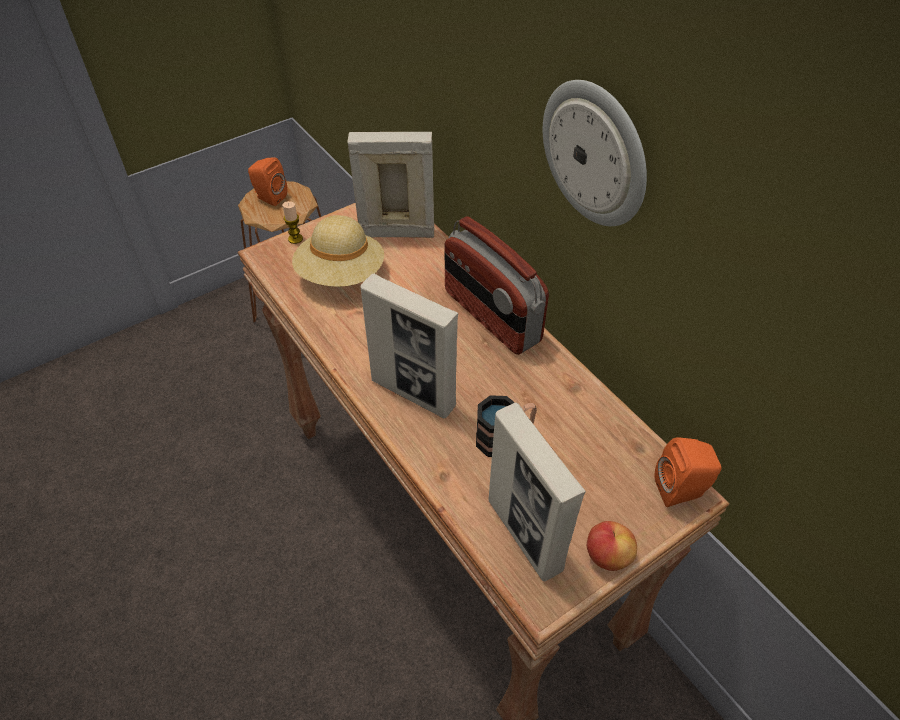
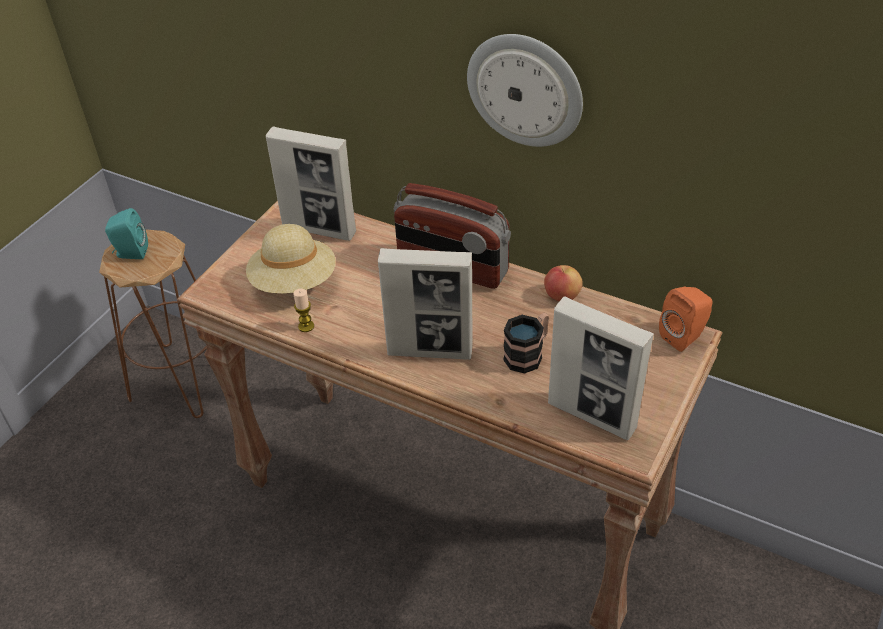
camera: 25 degrees left, 5 degrees down
orange speaker [248,157,287,206] -> turquoise speaker [105,208,148,259]
candle [282,201,303,244] -> candle moved to [293,289,314,332]
picture frame [347,132,434,238] -> picture frame turned 135 degrees counterclockwise [266,127,356,241]
apple [587,521,637,571] -> apple moved to [544,265,583,301]

